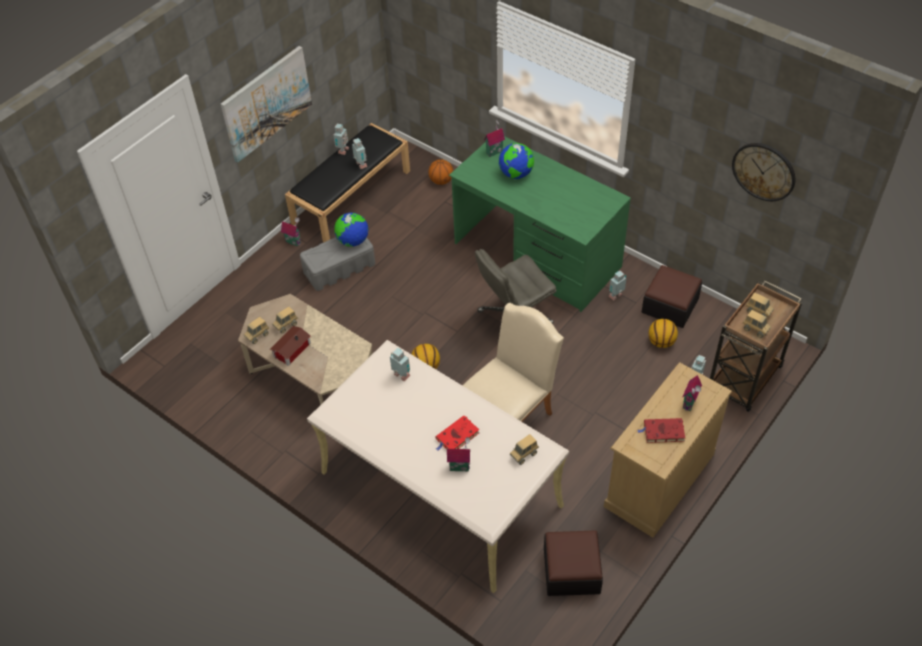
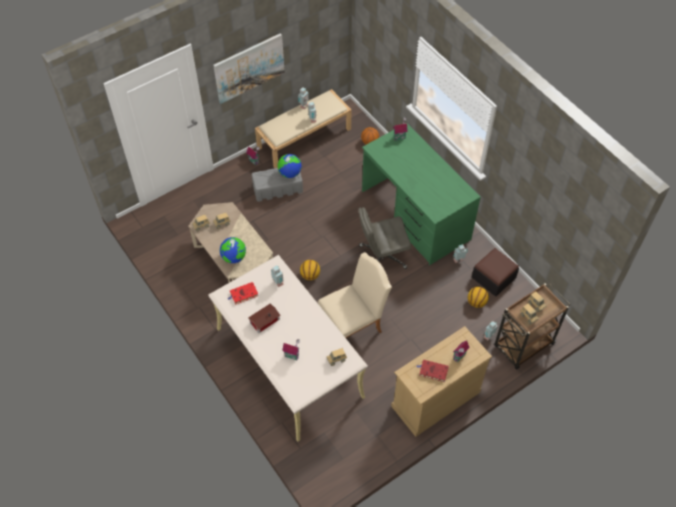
camera: 15 degrees right, 5 degrees up
toy house [270,326,311,366] -> toy house moved to [249,304,280,333]
black bench [285,123,410,243] -> beige bench [255,89,352,168]
red book [435,416,479,451] -> red book moved to [227,282,258,304]
globe [499,143,534,179] -> globe moved to [220,237,246,263]
ottoman [544,530,603,596] -> none
wall clock [732,143,795,201] -> none

